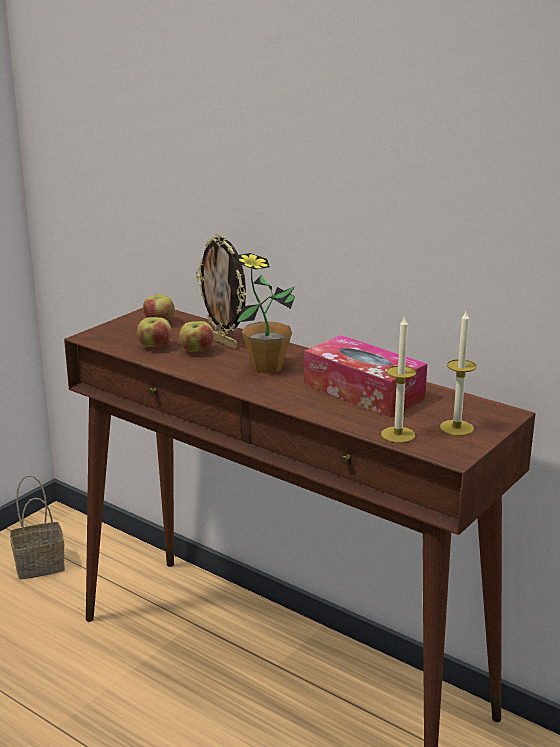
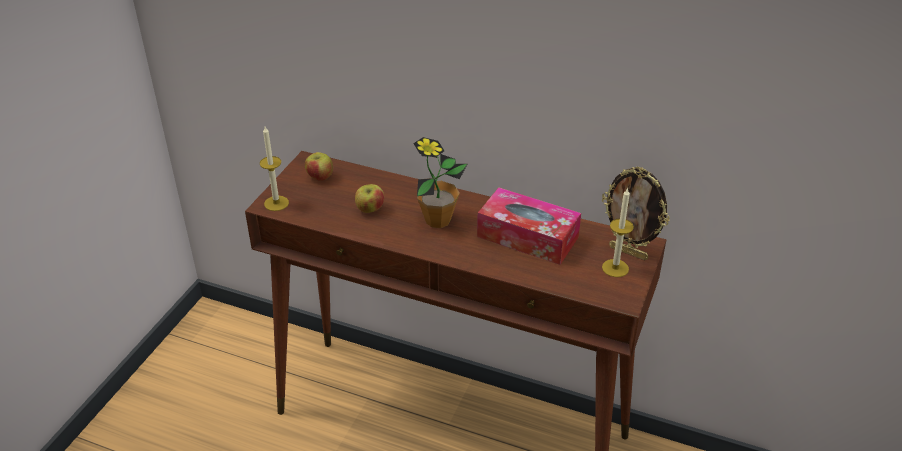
camera: 15 degrees left, 15 degrees up
basket [10,475,65,580] -> none
apple [137,317,171,347] -> none
picture frame [196,234,246,349] -> picture frame moved to [602,167,670,260]
candle [381,315,416,443] -> candle moved to [260,127,289,211]

